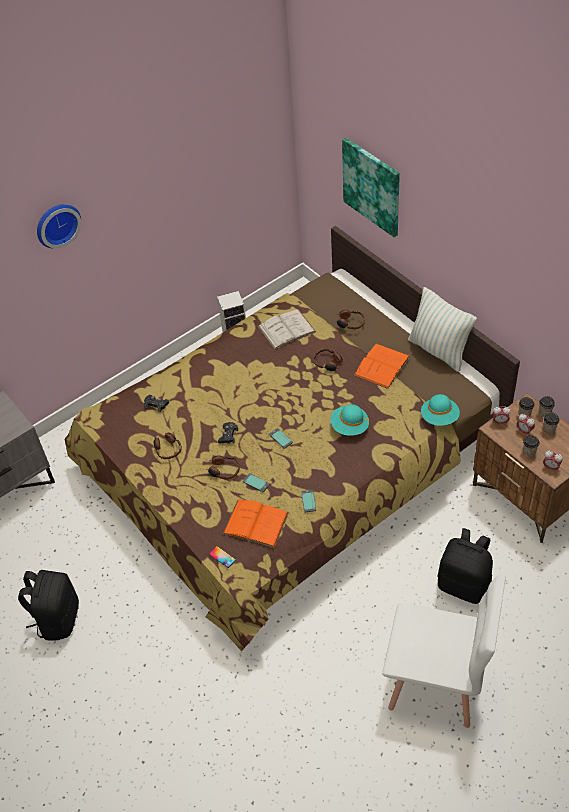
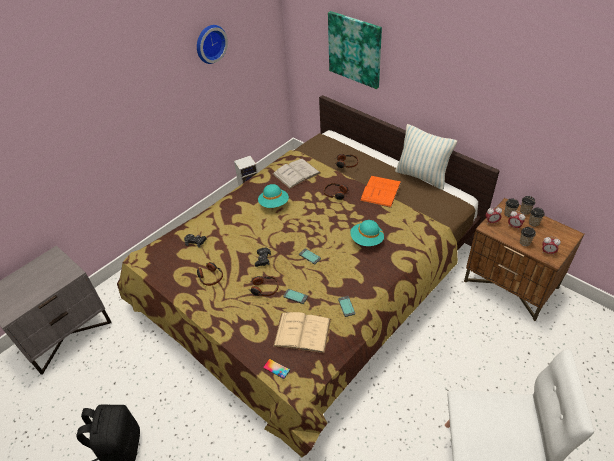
camera: 10 degrees left, 5 degrees down
wall clock [37,204,81,249] -> wall clock moved to [197,25,228,64]
orange book [223,499,288,548] -> beige book [273,312,331,353]
turquoise hat [421,394,460,426] -> turquoise hat moved to [258,184,289,208]
black backpack [437,528,493,604] -> none

